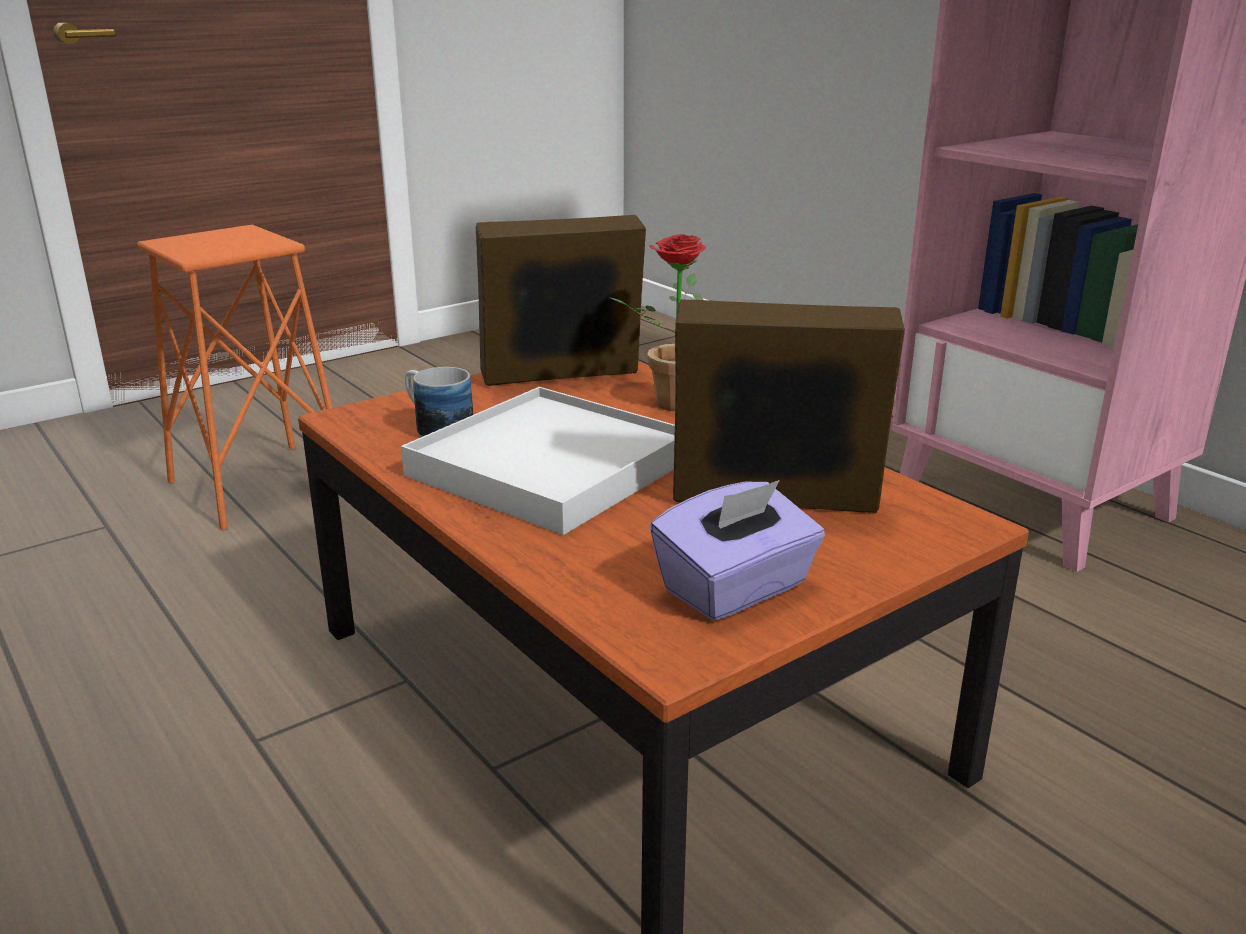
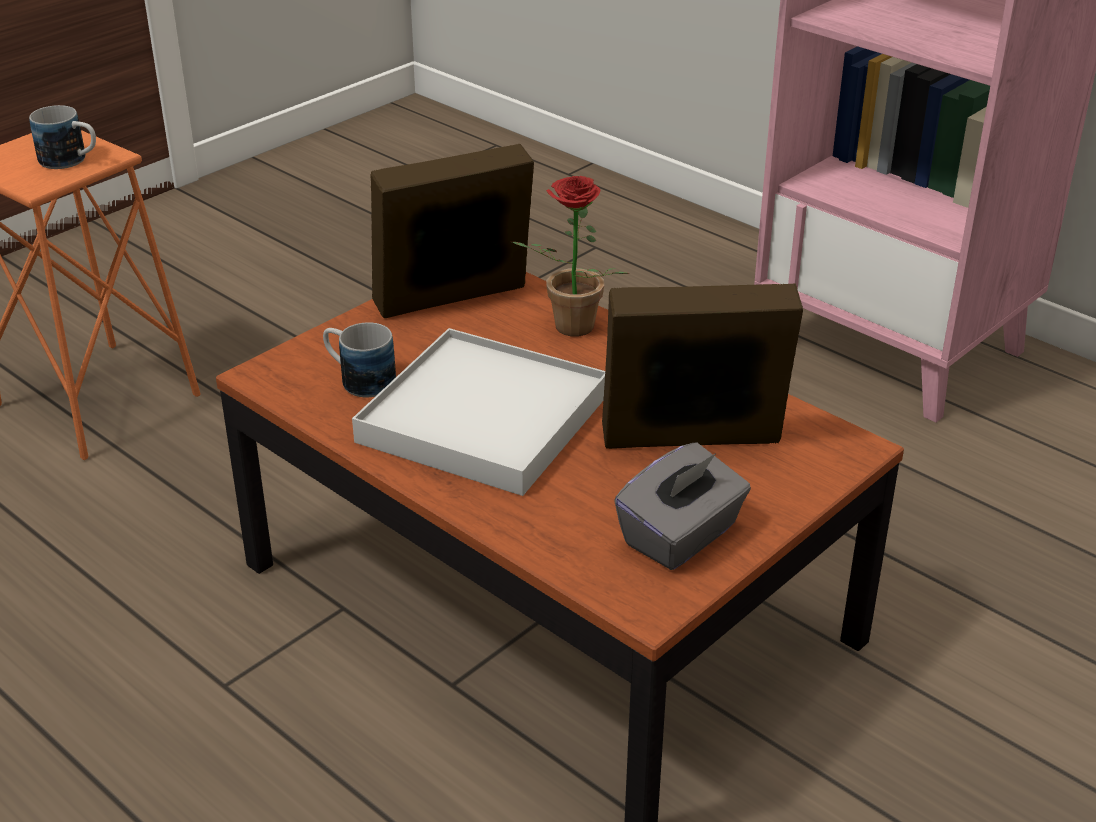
camera: 10 degrees left, 10 degrees up
purple tissue box [650,480,825,621] -> grey tissue box [614,443,751,570]
none -> mug [29,105,96,169]

